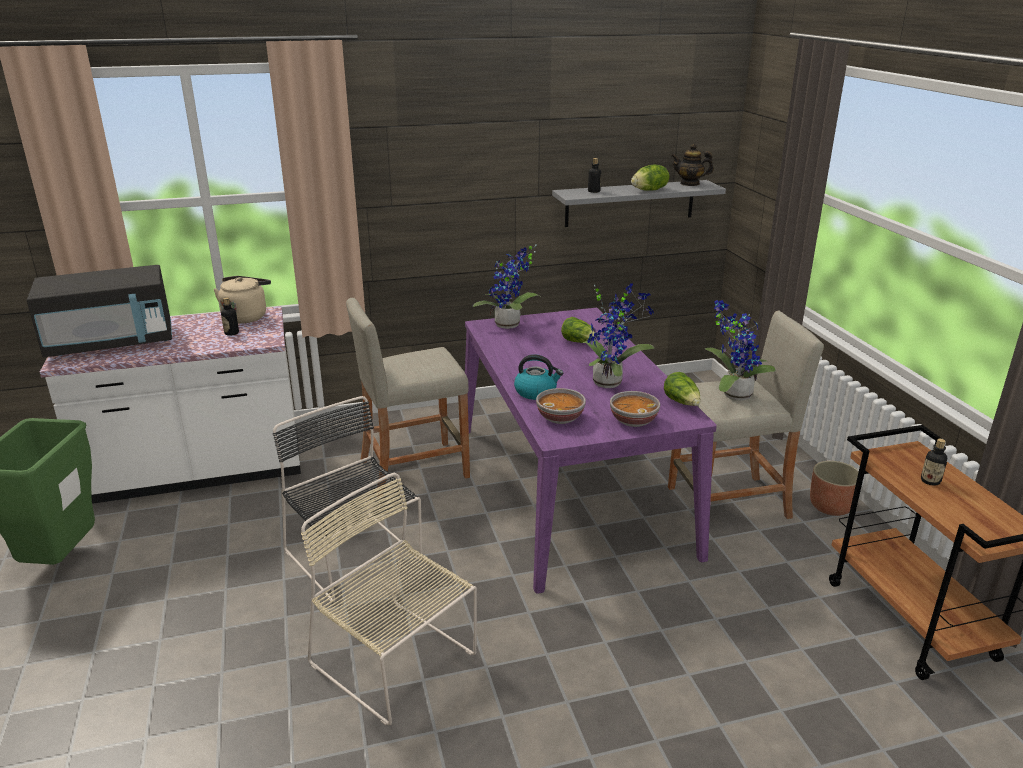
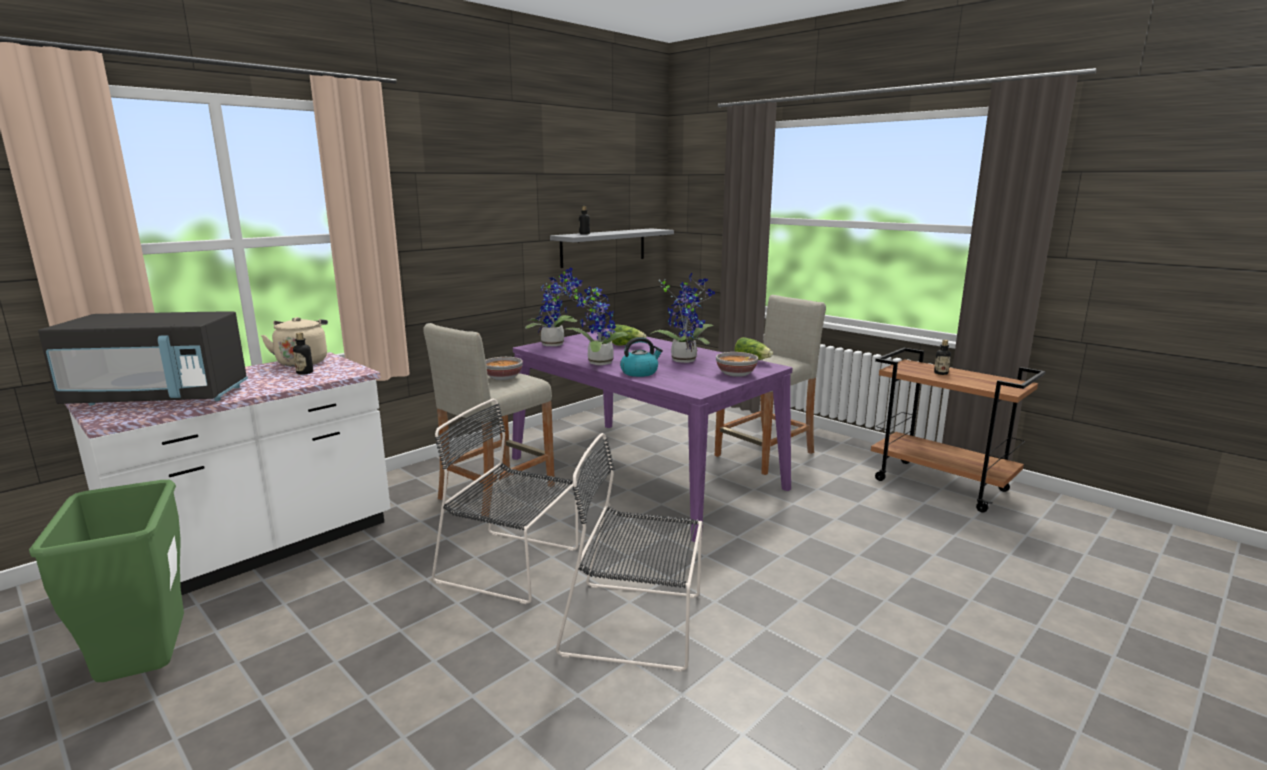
camera: 30 degrees left, 10 degrees down
black microwave [27,265,172,358] -> black microwave turned 45 degrees clockwise [38,311,248,406]
beige chair [301,473,477,725] -> black chair [556,433,702,672]
bowl [536,388,586,424] -> bowl moved to [486,357,523,380]
lettuce [631,165,669,191] -> none
teapot [671,144,714,186] -> none
potted plant [705,300,775,401] -> potted plant moved to [566,277,628,365]
planter [810,461,859,516] -> none

